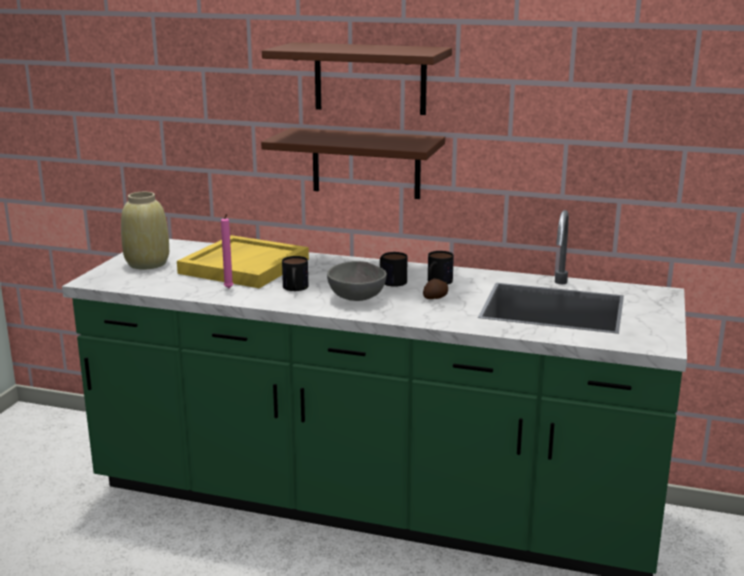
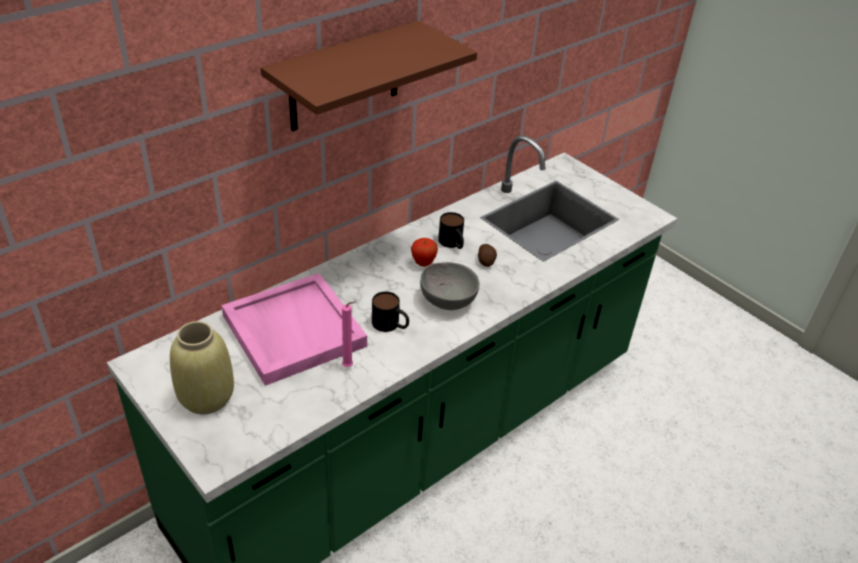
camera: 60 degrees left, 20 degrees up
yellow tray [177,235,309,288] -> pink tray [222,273,367,386]
brown shelf [261,128,445,199] -> none
mug [380,252,408,287] -> apple [411,238,438,267]

